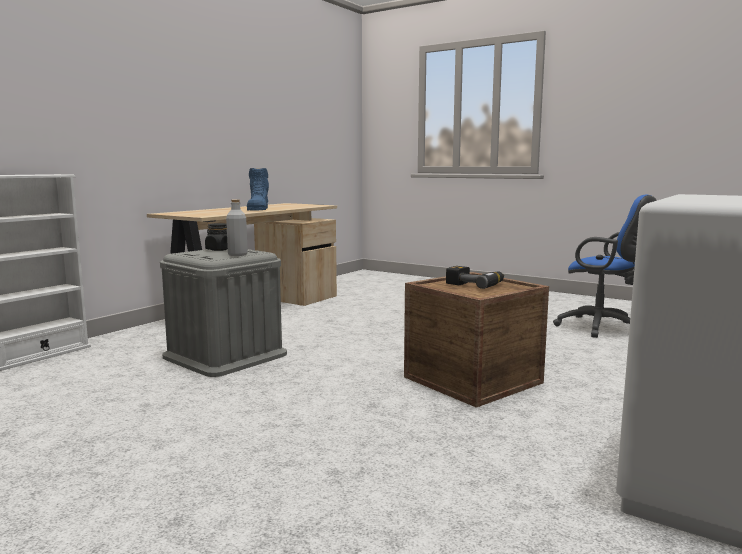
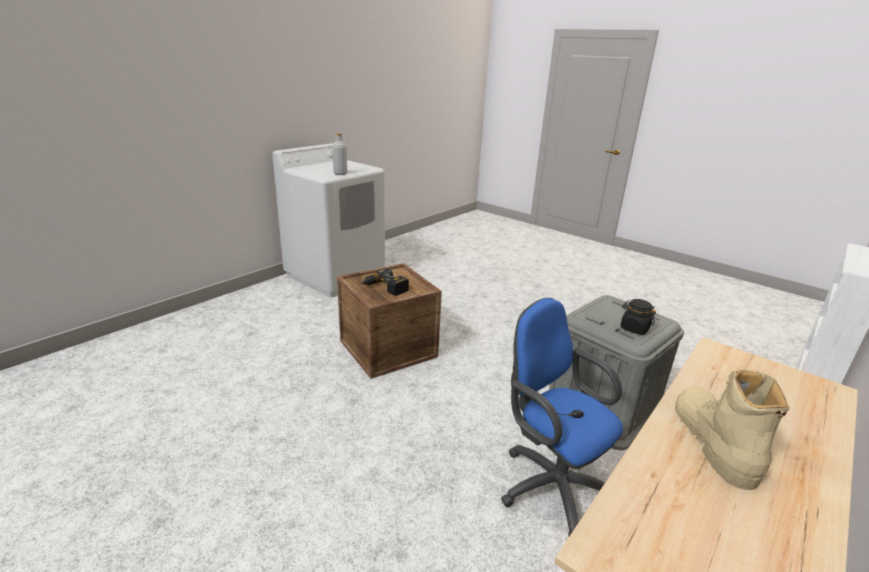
camera: 175 degrees left, 15 degrees up
grey bottle [226,199,248,256] -> grey bottle moved to [332,133,347,175]
blue boot [247,168,269,211] -> beige boot [675,369,790,490]
blue office chair [553,195,657,338] -> blue office chair moved to [501,298,623,538]

